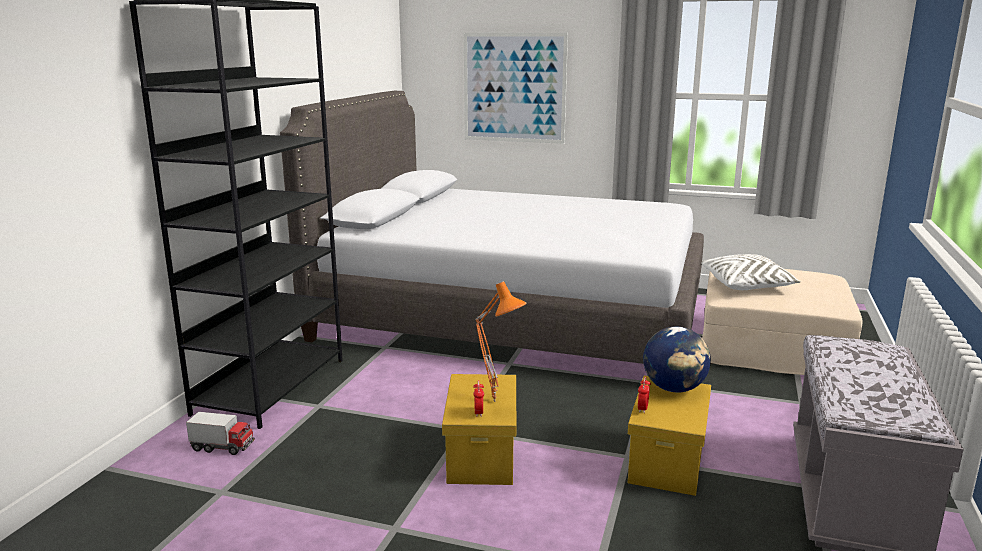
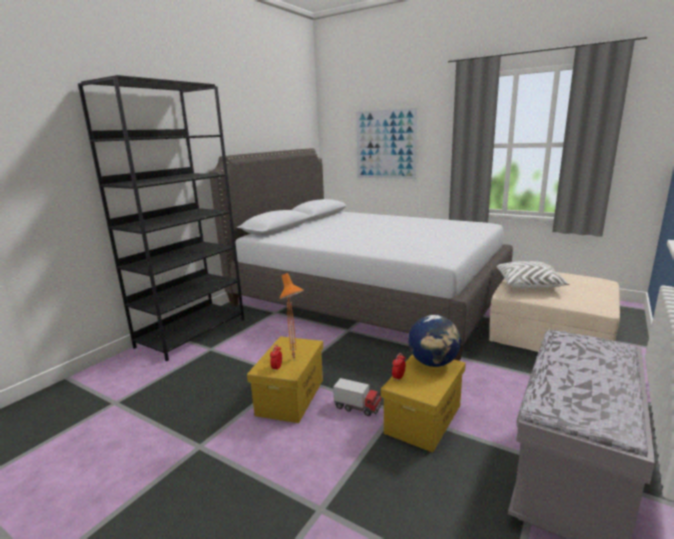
camera: 15 degrees right, 0 degrees up
toy truck [186,412,255,455] -> toy truck moved to [333,378,382,416]

